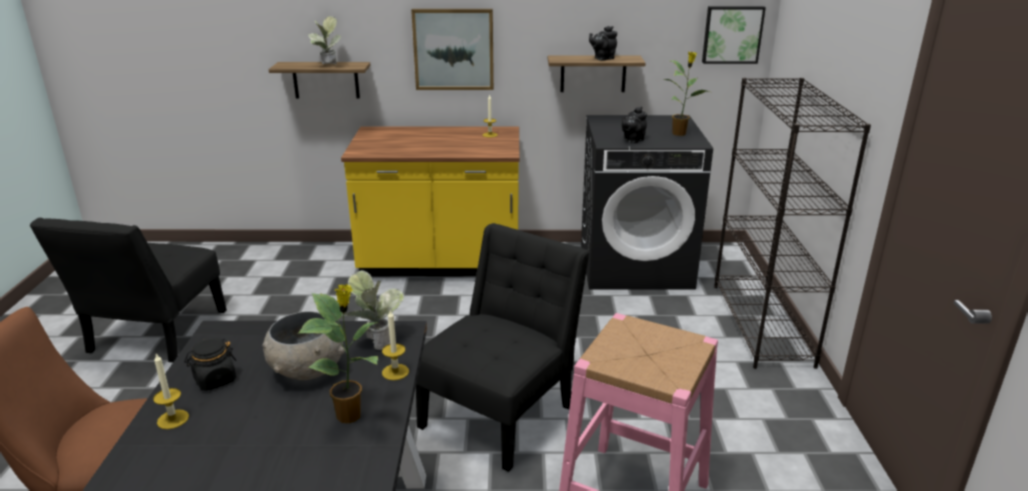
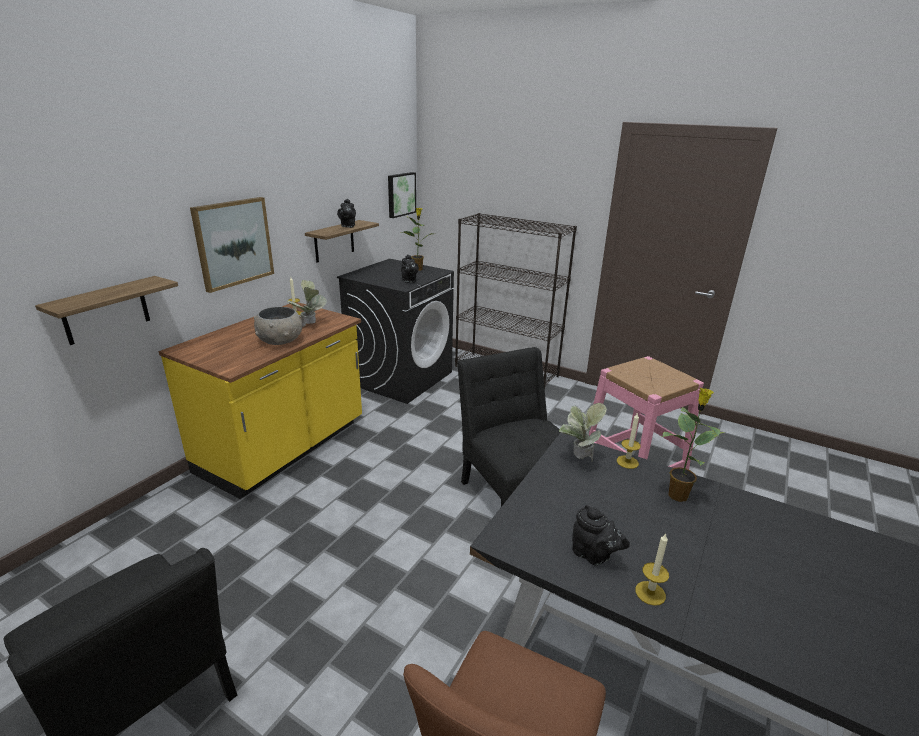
camera: 60 degrees left, 0 degrees up
black jar [184,338,237,391] -> black teapot [572,505,630,566]
grey bowl [262,311,345,380] -> grey bowl moved to [254,307,302,345]
potted plant [308,16,341,64] -> potted plant moved to [287,280,327,327]

